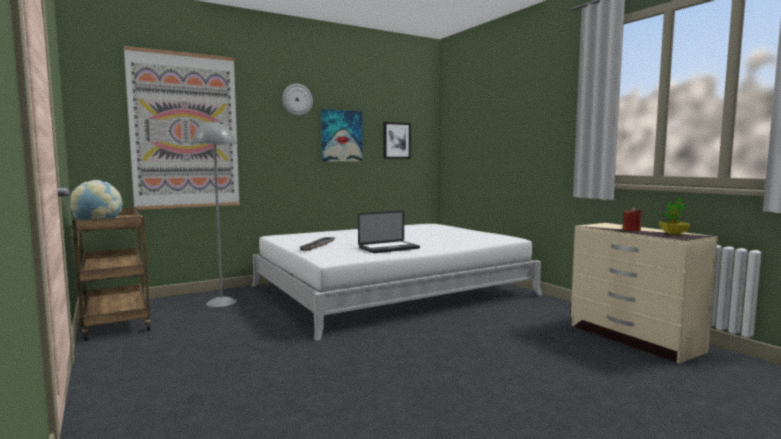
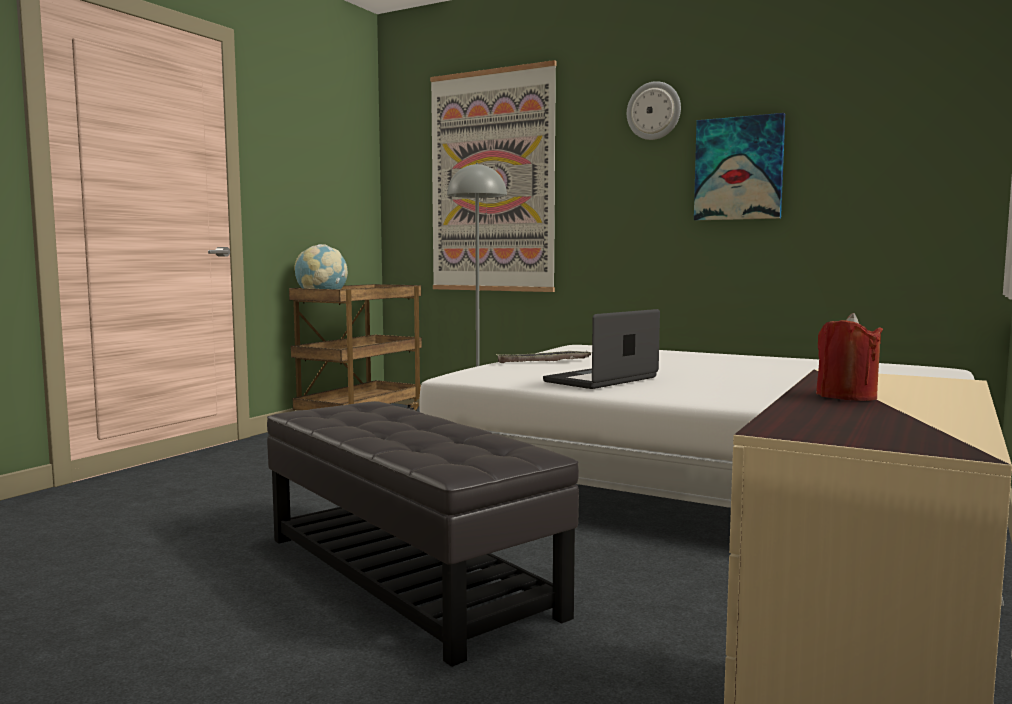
camera: 60 degrees right, 0 degrees up
laptop [358,211,420,253] -> laptop turned 105 degrees clockwise [543,309,660,389]
picture [383,122,411,159] -> none
potted plant [659,198,691,235] -> none
none -> black ottoman [267,401,579,667]

